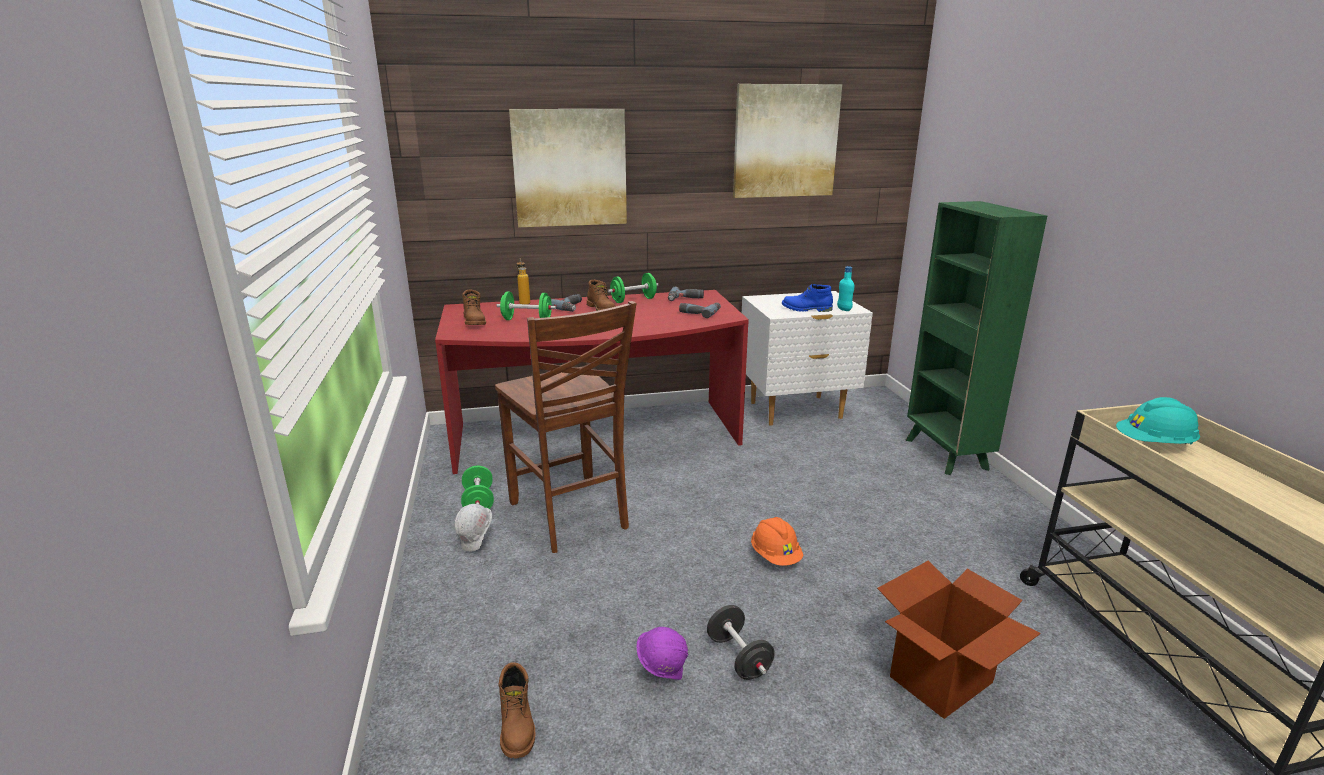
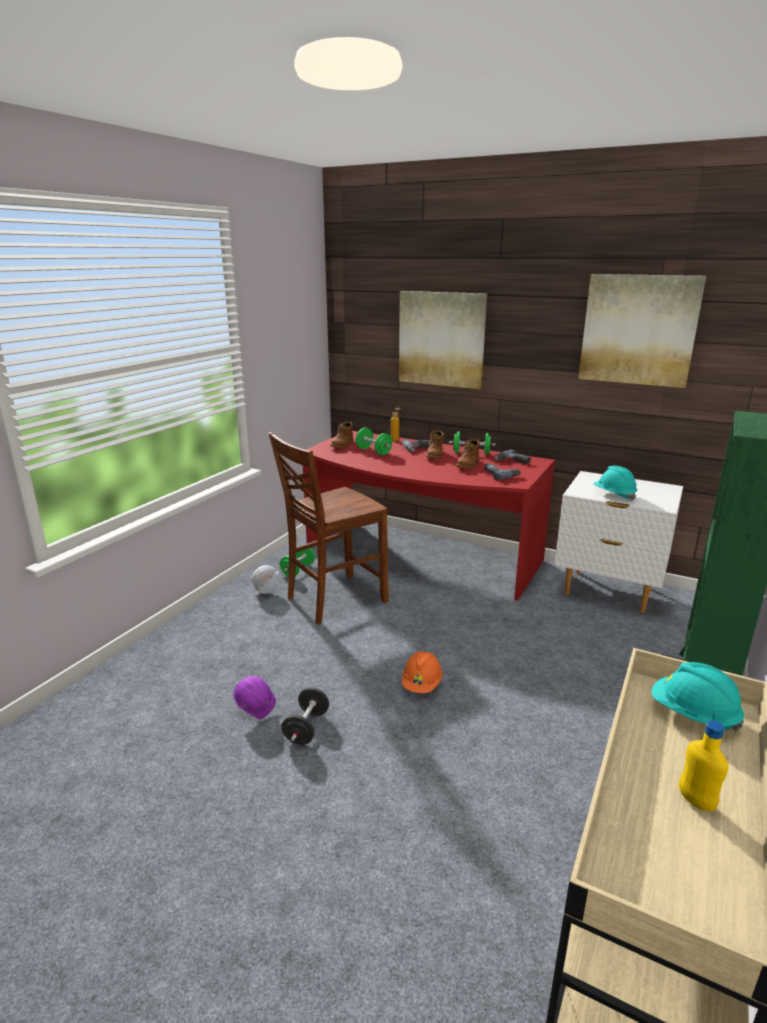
camera: 40 degrees right, 0 degrees up
brown chair [495,301,636,553] -> brown chair turned 45 degrees clockwise [269,432,389,625]
brown boot [499,663,535,758] -> brown boot moved to [456,439,480,469]
blue boot [782,284,833,312] -> turquoise hard hat [593,466,637,501]
turquoise bottle [837,266,855,311] -> none
cardboard box [877,561,1041,719] -> none
none -> yellow bottle [679,720,728,811]

